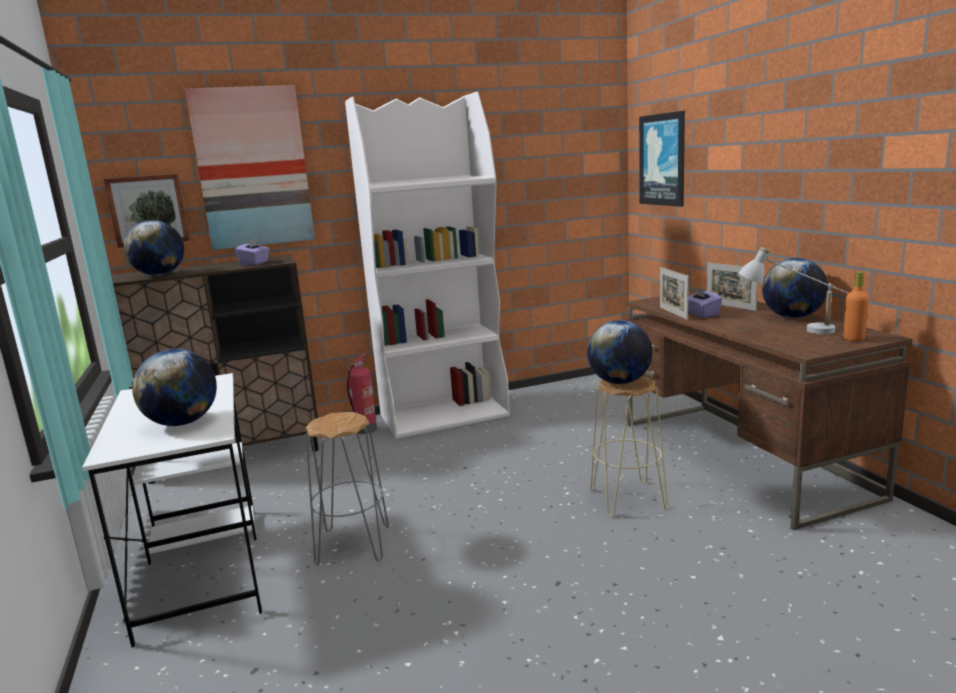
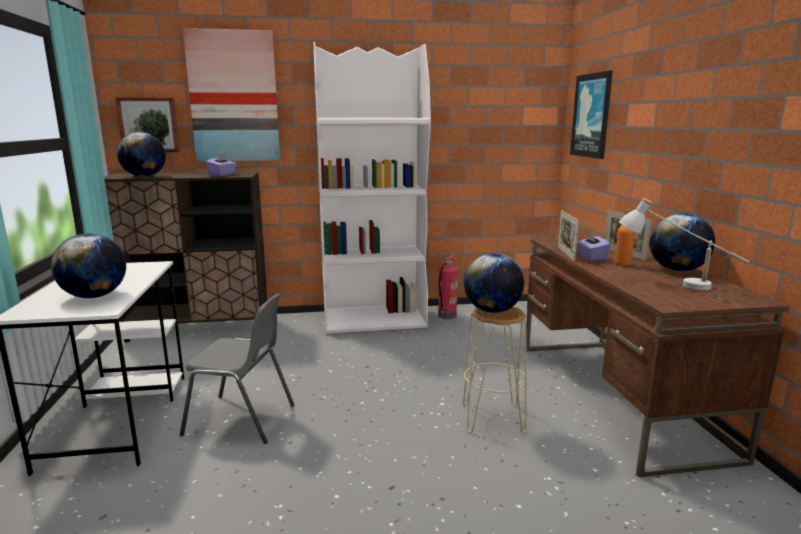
camera: 10 degrees right, 0 degrees up
grey stool [305,412,389,565] -> grey chair [180,294,294,444]
fire extinguisher [347,353,377,434] -> fire extinguisher moved to [438,254,458,319]
orange bottle [844,272,869,341] -> orange bottle moved to [615,209,635,266]

